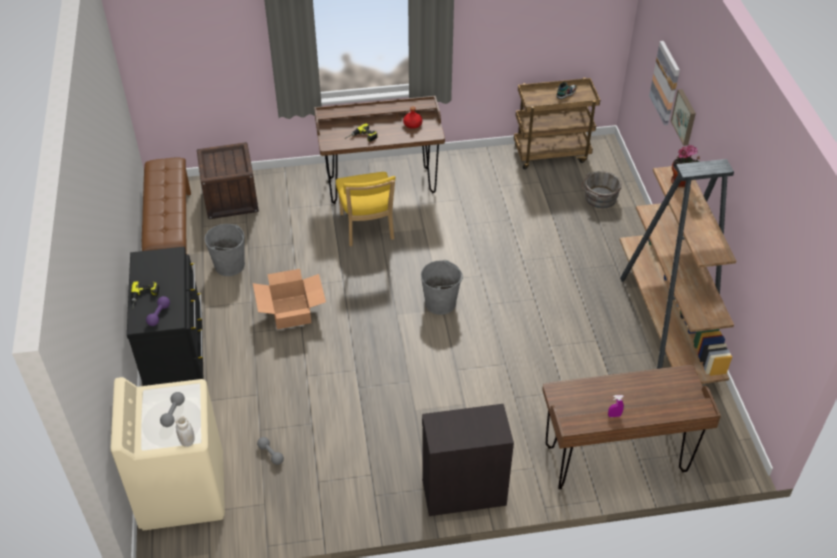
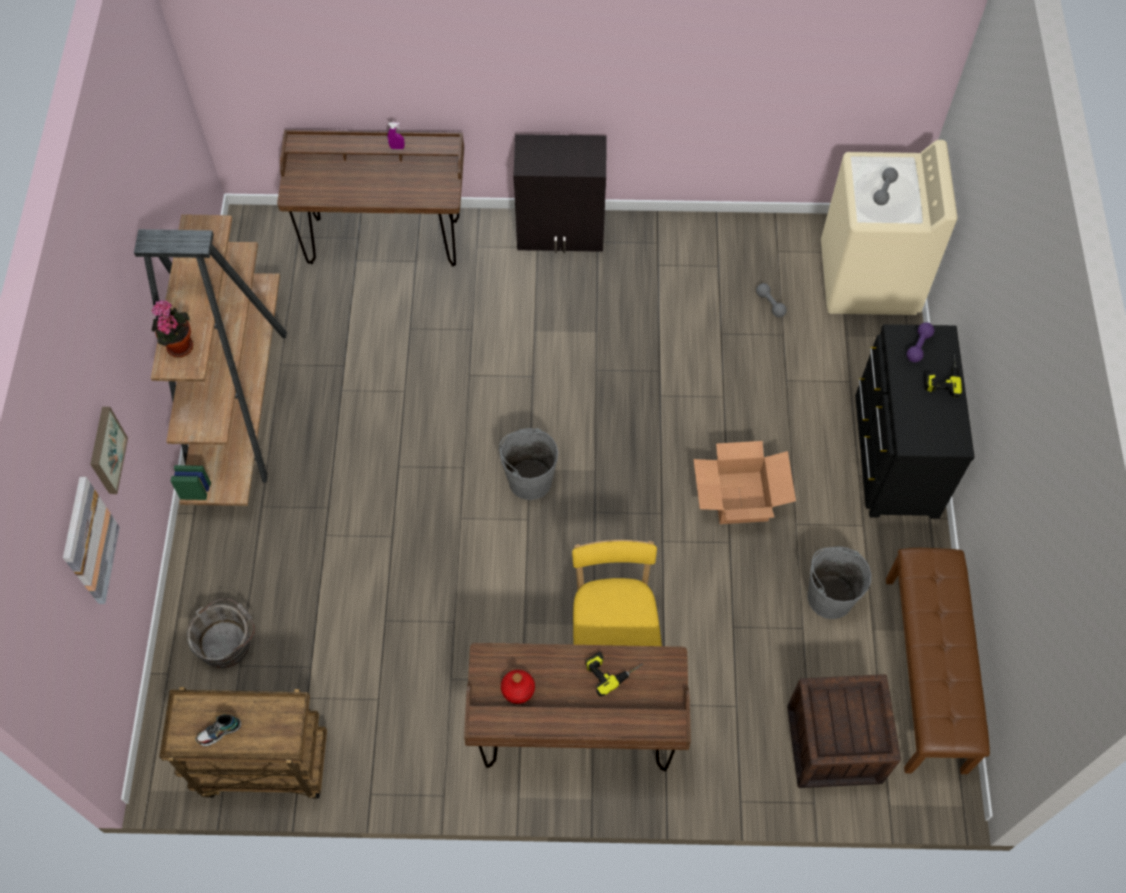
camera: 170 degrees left, 15 degrees up
white jar [176,416,194,447] -> none

